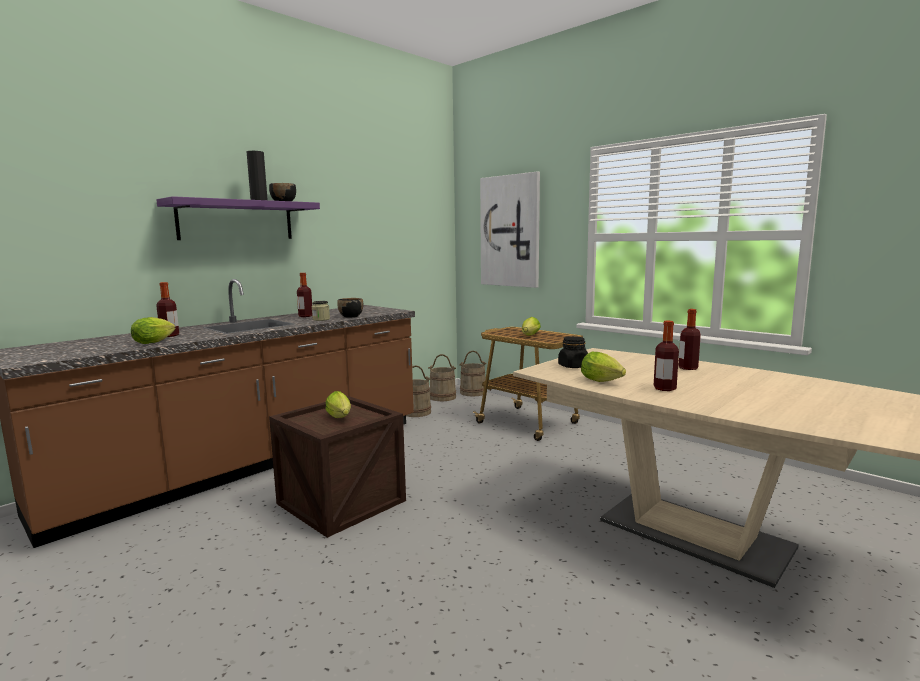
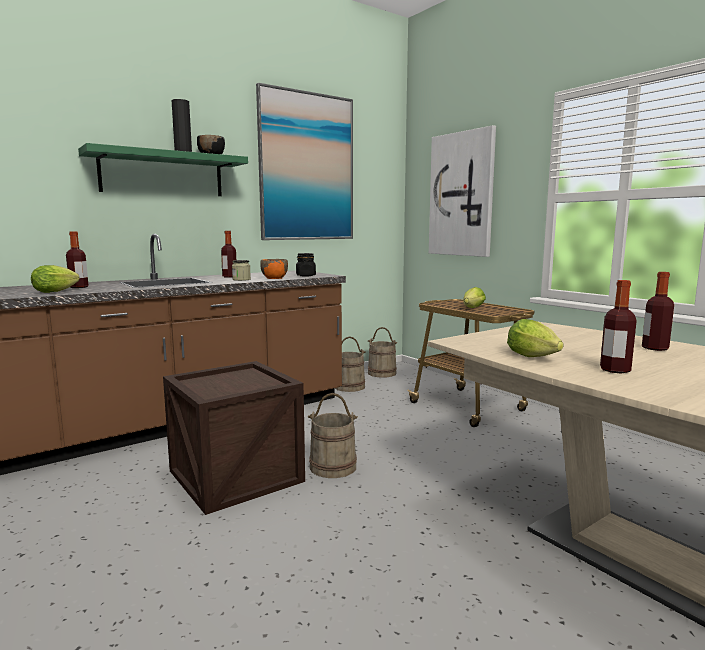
camera: 10 degrees right, 0 degrees up
purple shelf [156,196,320,240] -> green shelf [78,143,248,196]
lettuce [325,391,351,418] -> none
black bowl [337,298,363,317] -> orange bowl [260,259,288,279]
beige bucket [459,351,486,397] -> beige bucket moved to [308,393,358,478]
black jar [558,336,588,368] -> black jar moved to [296,253,316,276]
none -> picture [256,83,353,240]

